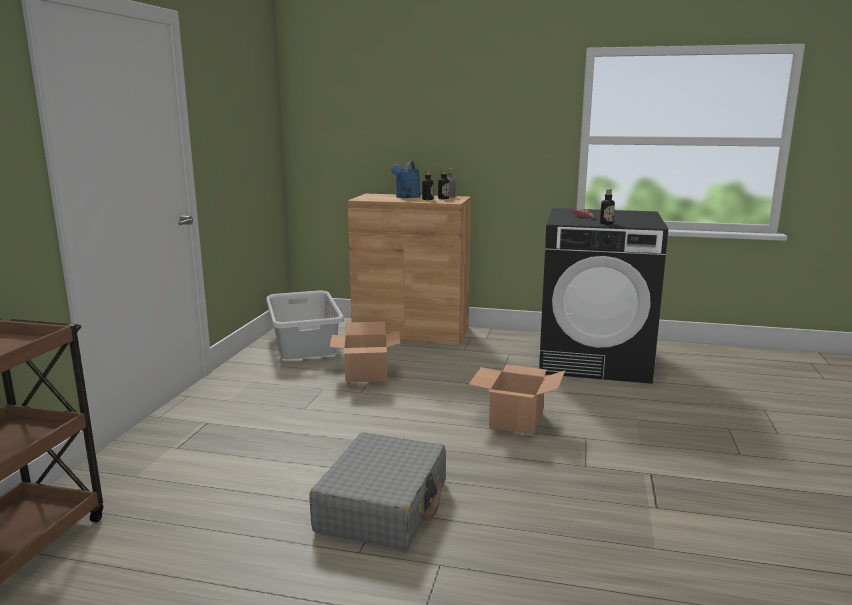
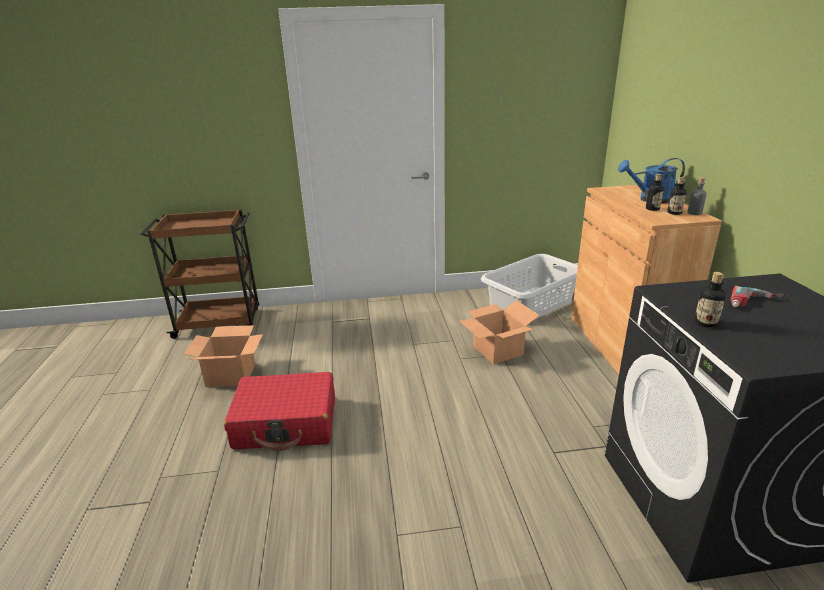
camera: 70 degrees right, 10 degrees up
grey suitcase [309,432,446,550] -> red suitcase [224,372,335,451]
cardboard box [468,365,565,435] -> cardboard box moved to [184,325,263,387]

